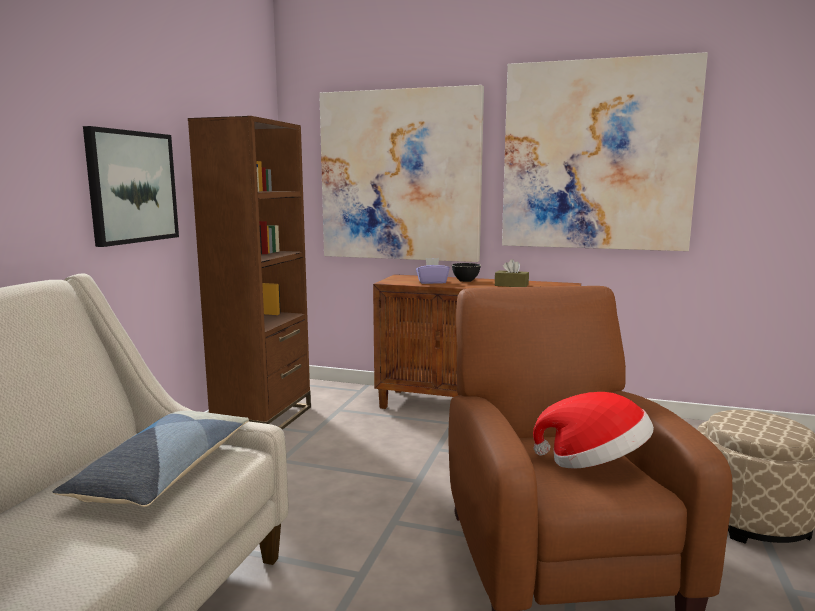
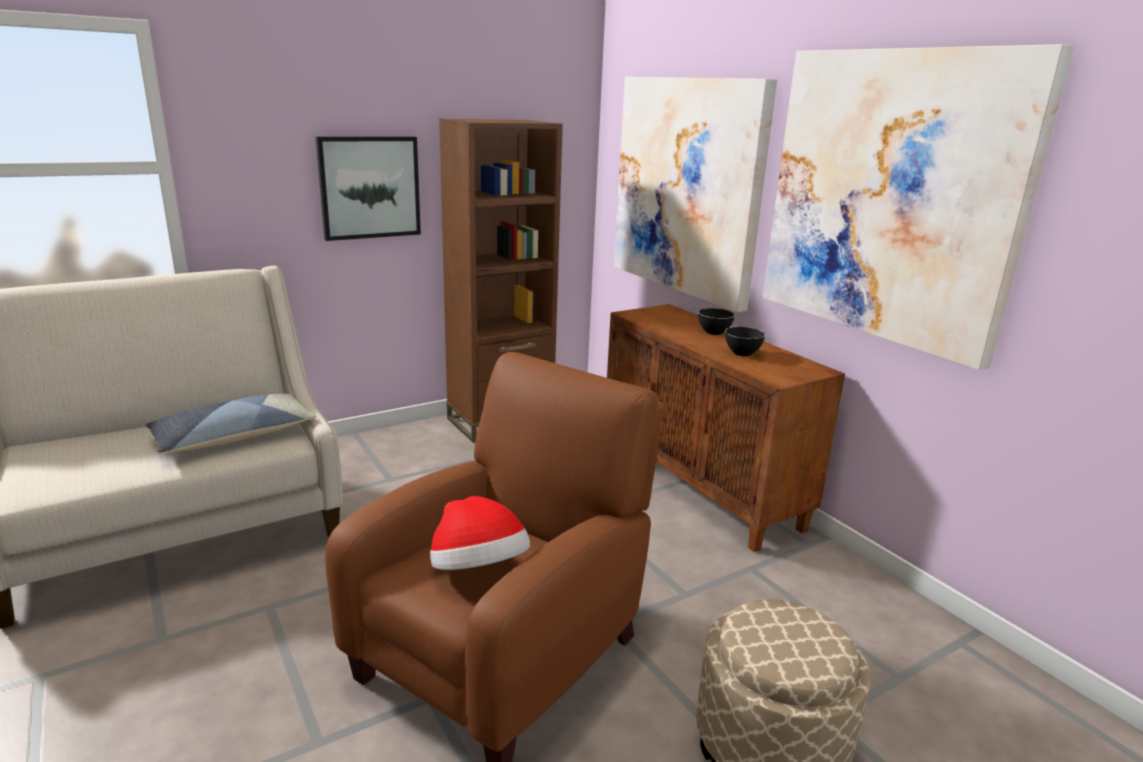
camera: 40 degrees right, 10 degrees up
purple tissue box [416,258,450,284] -> none
brown tissue box [495,259,529,287] -> black bowl [725,327,765,356]

